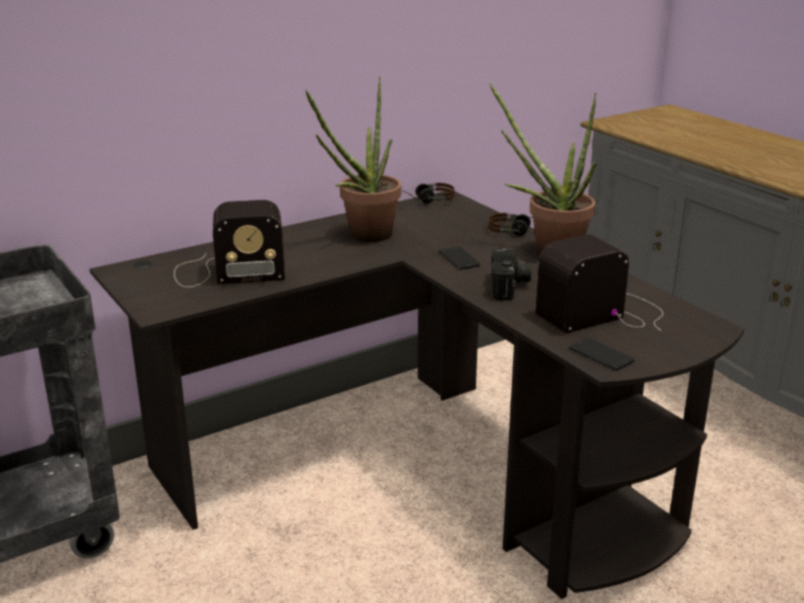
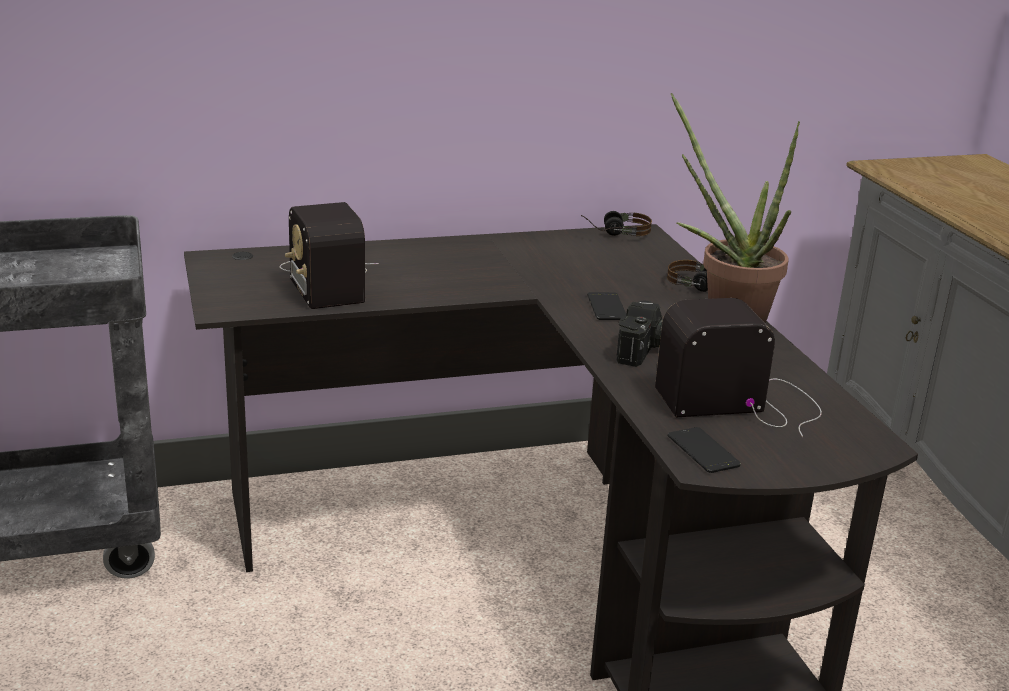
camera: 15 degrees right, 0 degrees up
radio [174,200,285,288] -> radio turned 60 degrees clockwise [280,202,379,309]
potted plant [305,76,401,242] -> none

